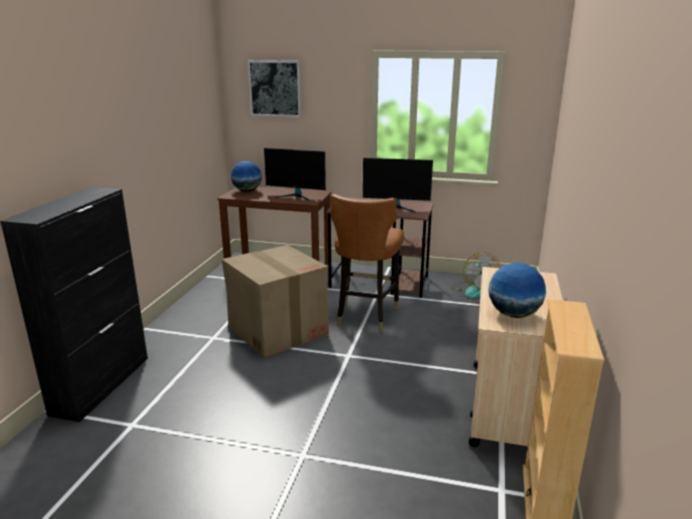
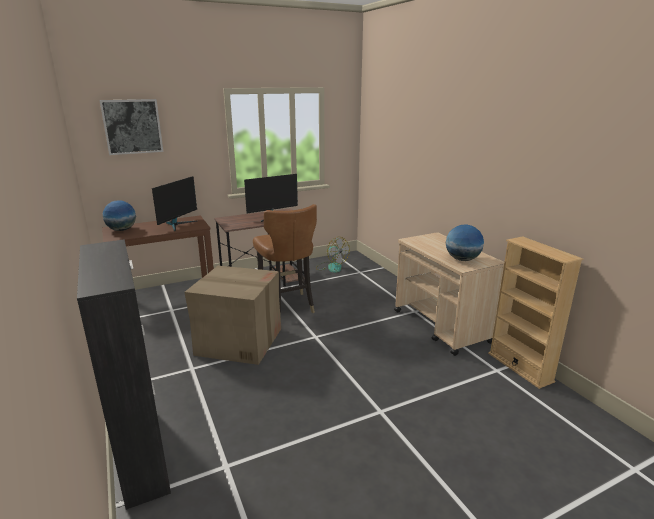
camera: 40 degrees left, 0 degrees up
monitor [264,148,326,201] -> monitor turned 45 degrees counterclockwise [152,176,198,231]

